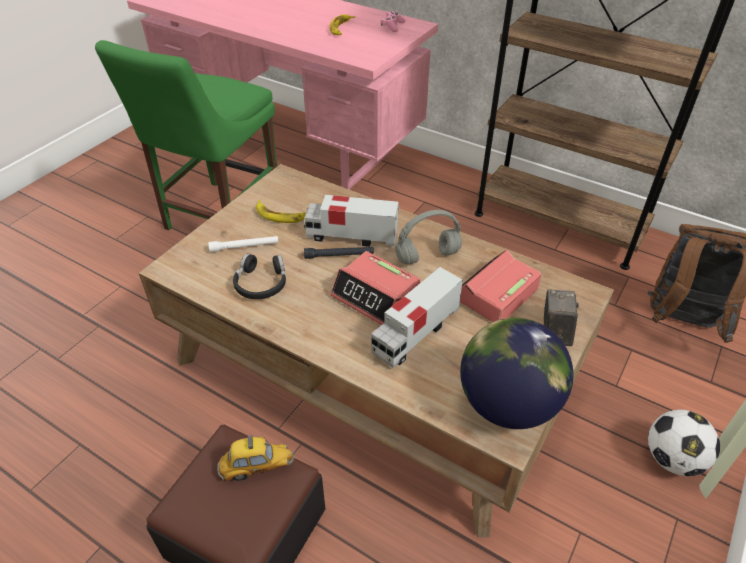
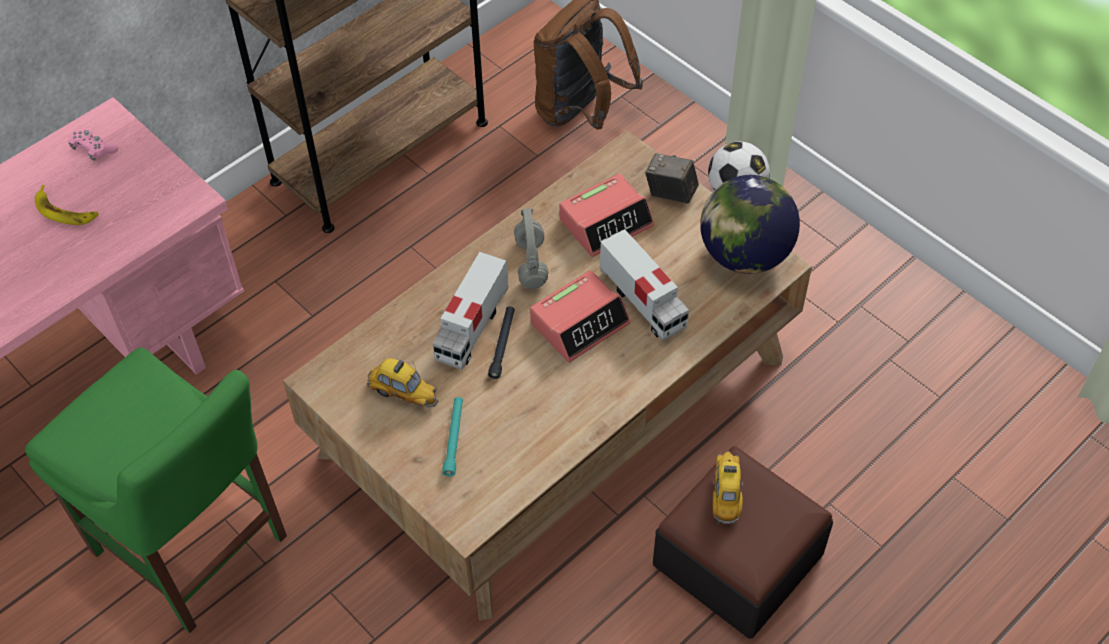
camera: 75 degrees left, 10 degrees up
white flashlight [208,236,279,252] -> turquoise flashlight [442,397,463,477]
black headphones [233,254,286,299] -> none
banana [256,200,307,223] -> toy car [367,358,438,407]
alarm clock [460,250,541,322] -> alarm clock turned 90 degrees counterclockwise [559,174,654,257]

